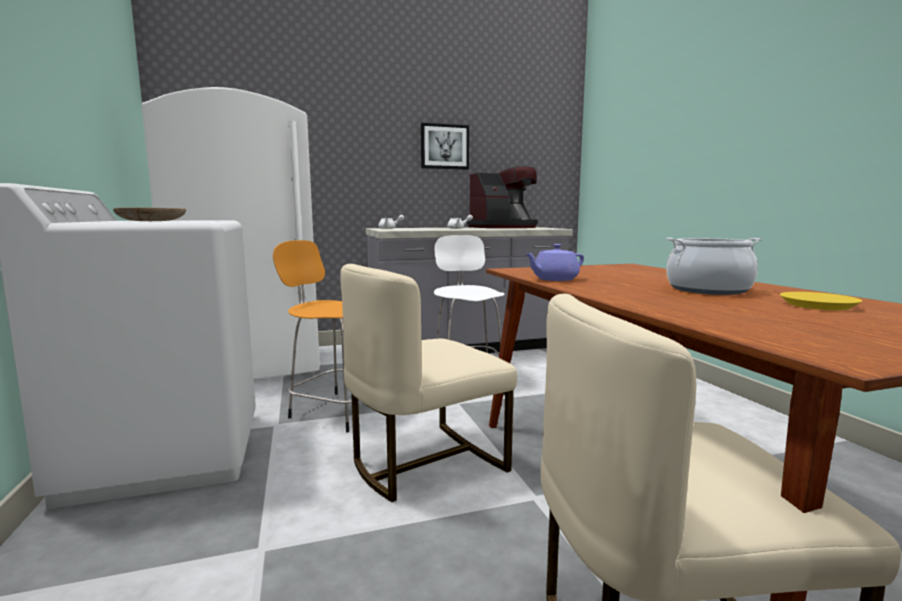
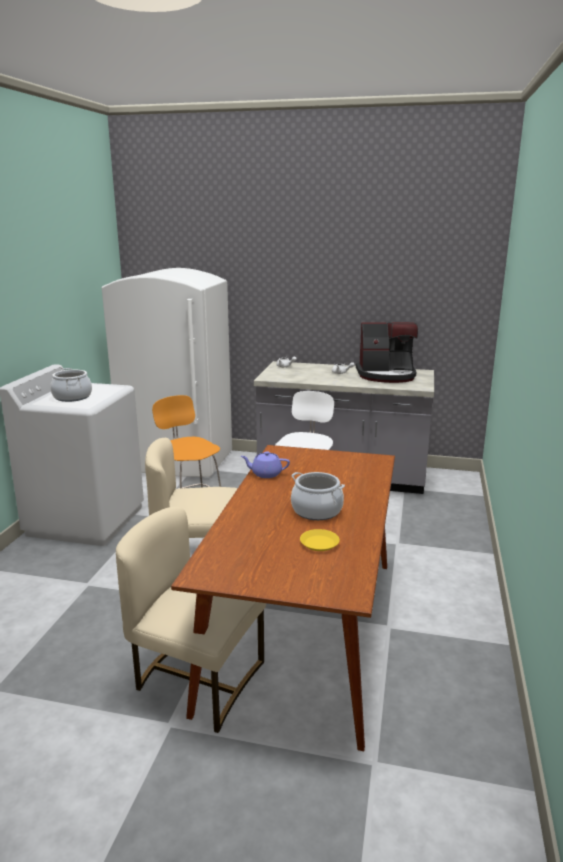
camera: 30 degrees right, 10 degrees up
beige plate [113,207,186,221] -> cooking pot [51,368,92,402]
picture [421,123,469,170] -> none

